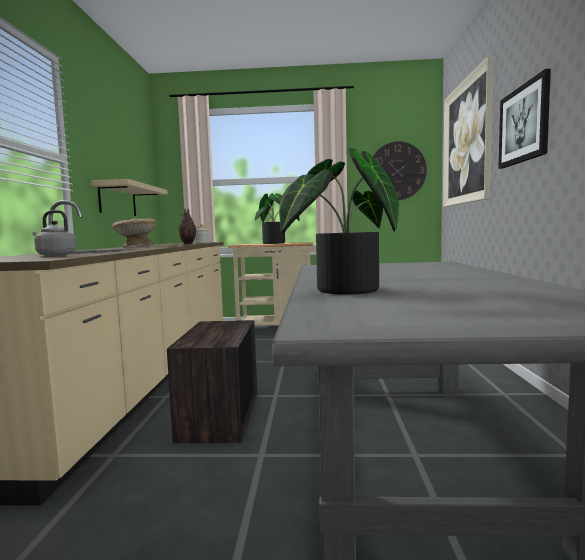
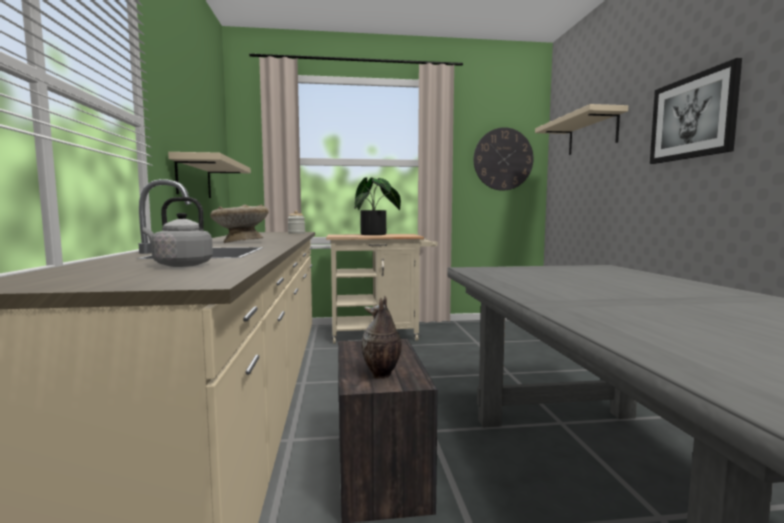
camera: 10 degrees left, 0 degrees up
vase [178,208,196,244] -> vase moved to [362,295,402,379]
potted plant [279,148,399,295] -> none
picture [443,56,494,207] -> beige shelf [535,104,628,155]

